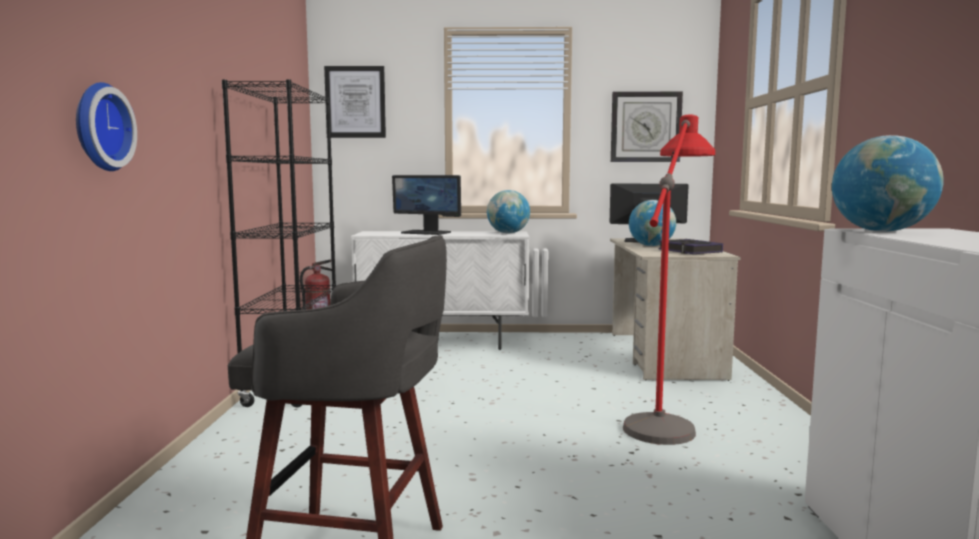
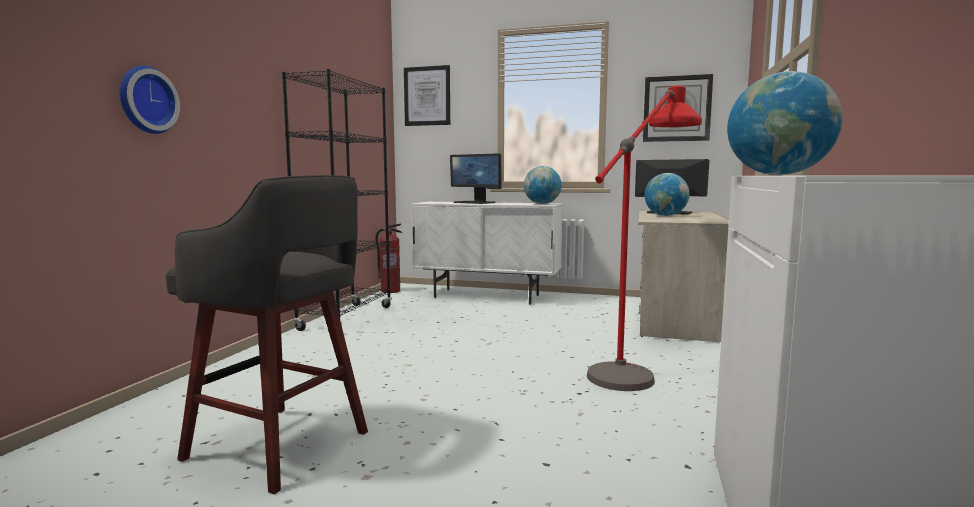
camera: 15 degrees right, 0 degrees up
book [659,239,723,254] -> none

